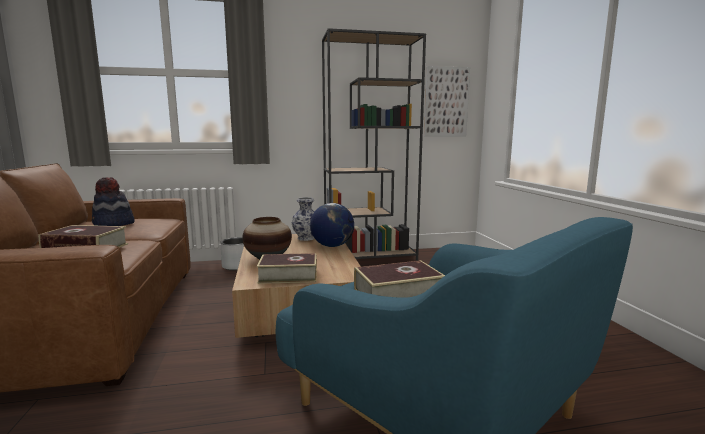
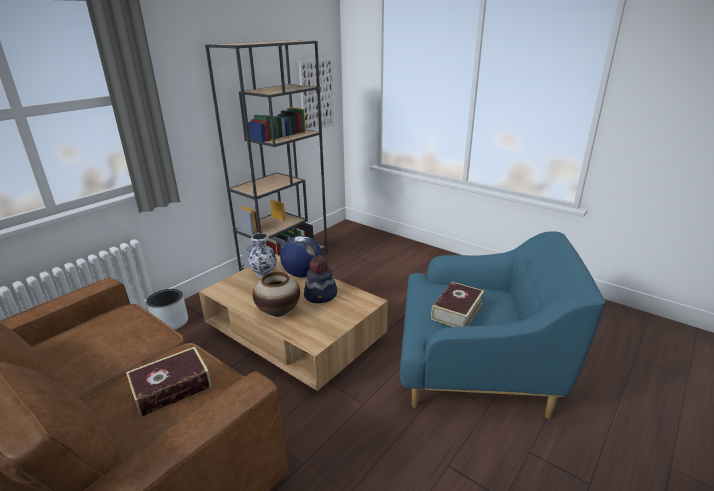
camera: 40 degrees left, 15 degrees up
hat [92,177,135,226] -> hat moved to [304,255,337,303]
book [257,253,317,284] -> none

